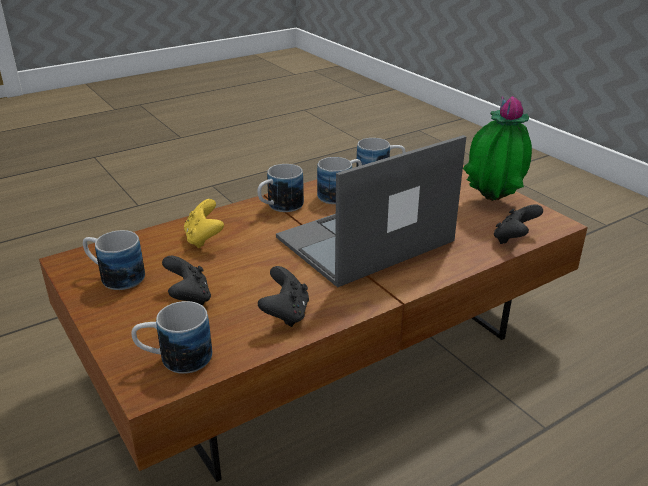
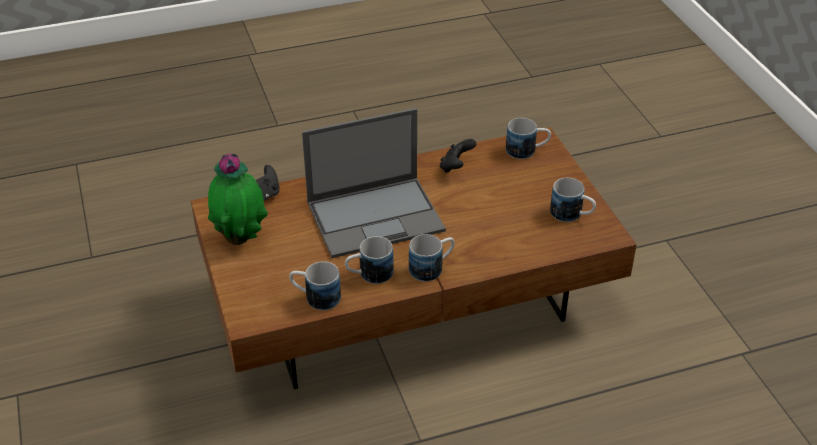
camera: 165 degrees left, 10 degrees up
black game controller [162,256,211,306] -> none
yellow game controller [184,199,224,248] -> none

